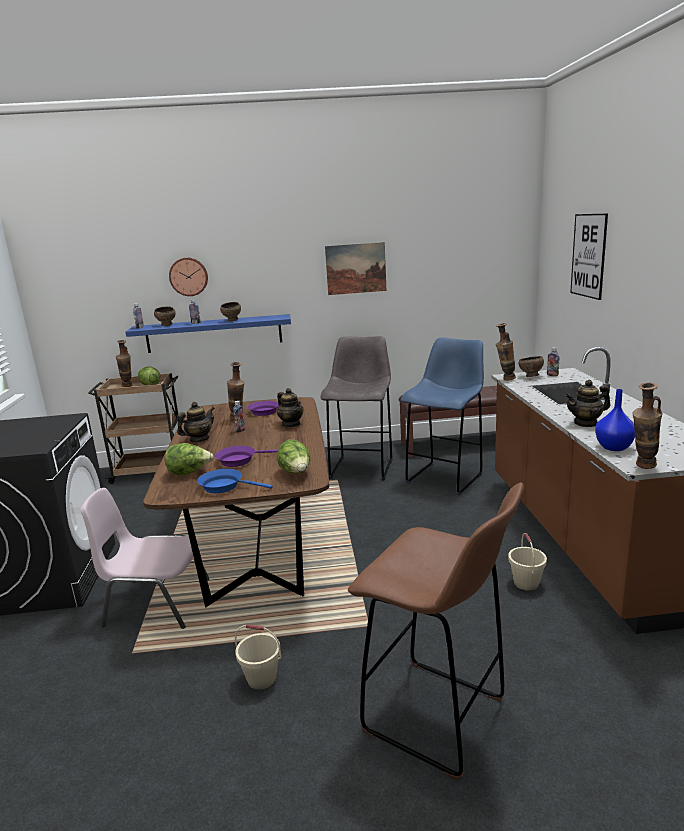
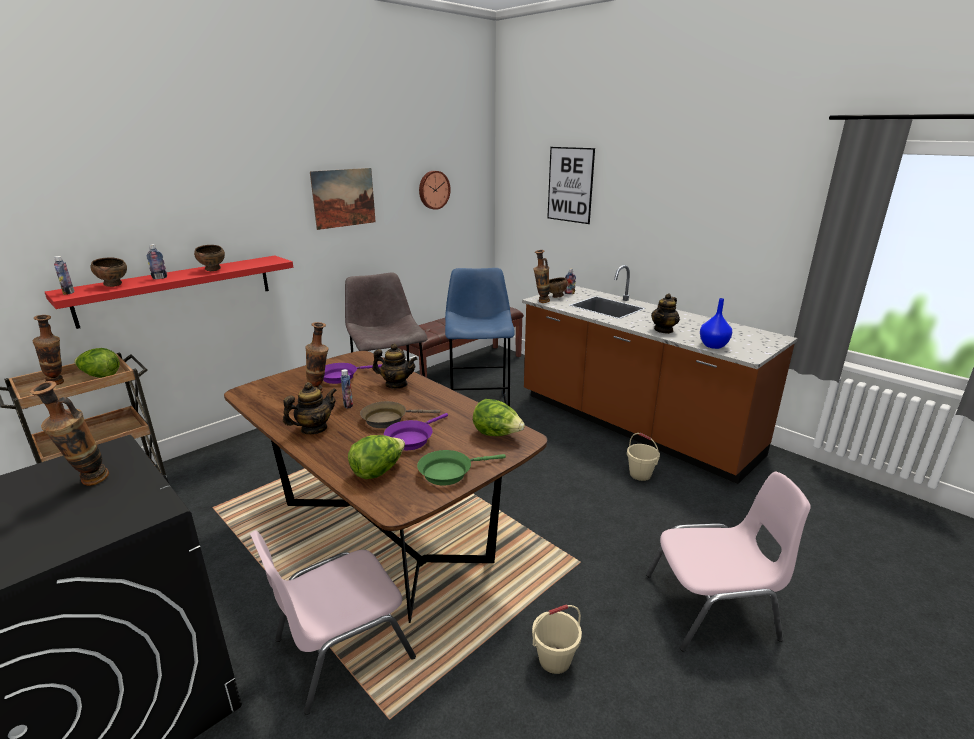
camera: 40 degrees left, 5 degrees up
blue shelf [125,314,291,353] -> red shelf [45,256,293,329]
wall clock [169,258,208,296] -> wall clock moved to [419,171,451,210]
teapot [177,402,215,442] -> teapot turned 45 degrees clockwise [283,382,337,434]
blue frying pan [197,469,273,493] -> green frying pan [417,450,506,485]
brown stool [348,482,524,781] -> pink chair [646,472,811,652]
vase [633,382,662,469] -> vase moved to [30,381,109,486]
none -> brown frying pan [360,401,440,428]

